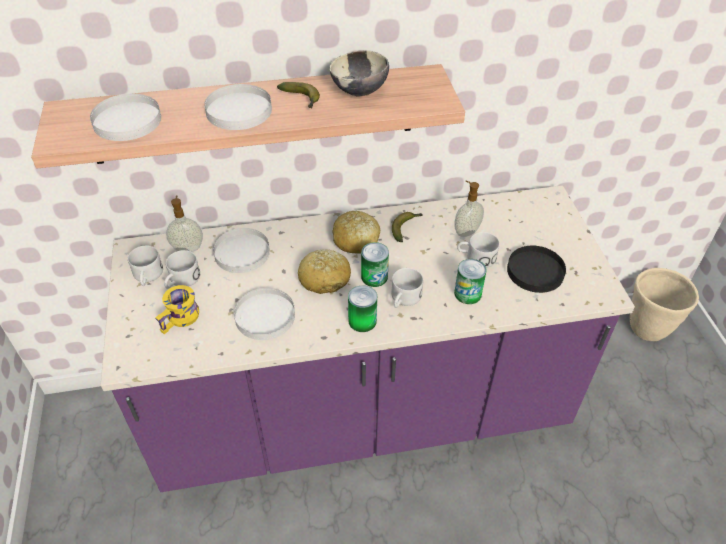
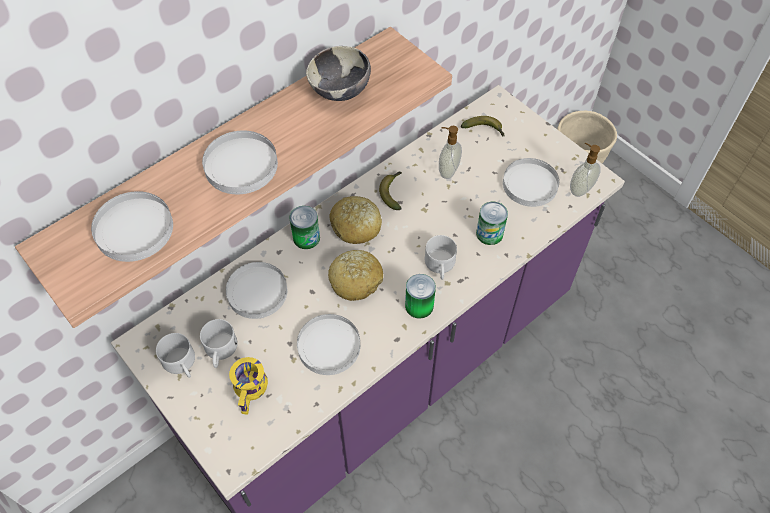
camera: 30 degrees left, 10 degrees up
soap dispenser [166,195,203,252] -> soap dispenser moved to [570,143,601,197]
banana [277,82,320,109] -> banana moved to [461,116,504,136]
can [361,242,389,287] -> can moved to [289,206,320,249]
white mug [457,232,500,268] -> none
black plate [507,246,566,293] -> white plate [503,158,559,207]

